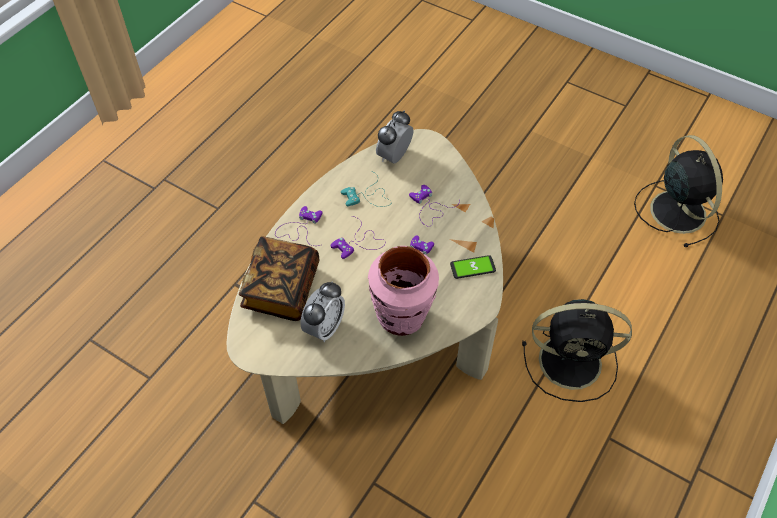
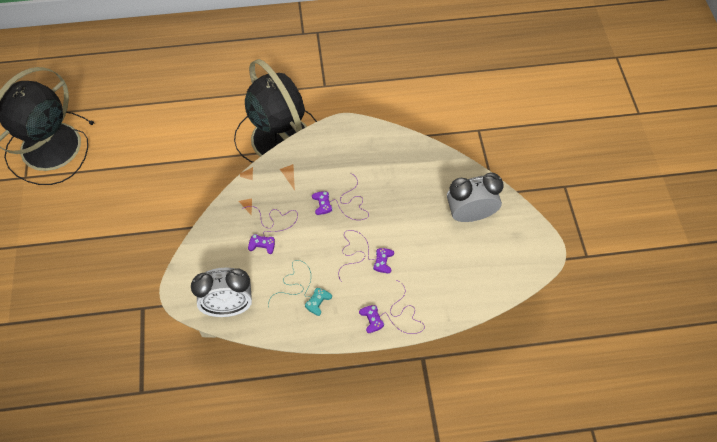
camera: 130 degrees left, 5 degrees up
book [239,237,319,321] -> none
pink vase [368,246,439,336] -> none
phone [450,255,496,279] -> none

